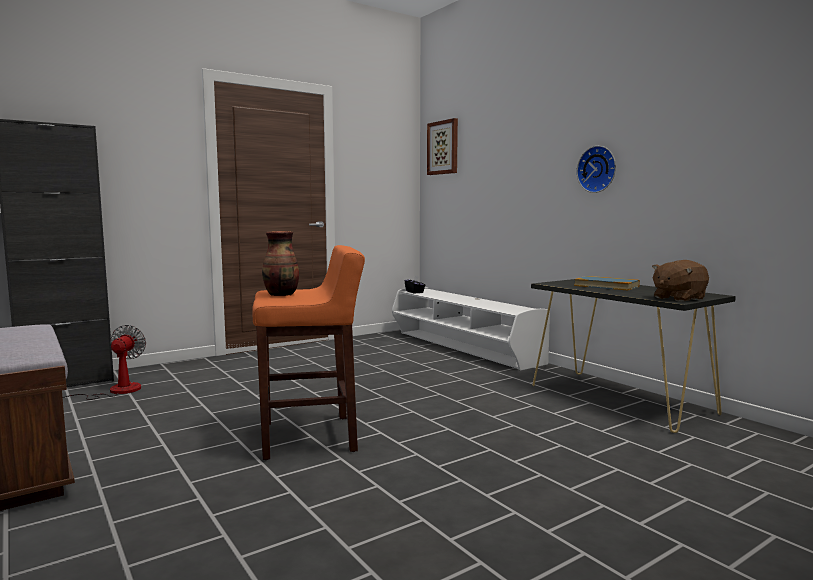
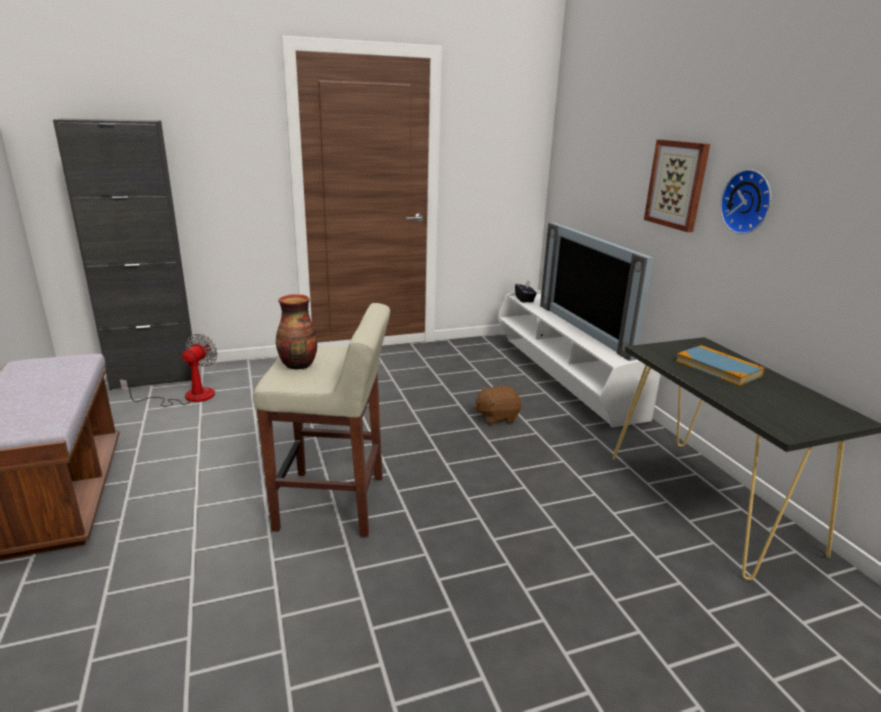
camera: 15 degrees right, 15 degrees up
orange stool [252,245,365,460] -> beige stool [253,303,390,537]
picture [427,118,458,175] -> picture moved to [644,139,710,232]
brown plush toy [652,260,709,302] -> brown plush toy moved to [474,386,521,424]
none -> television [540,223,654,361]

